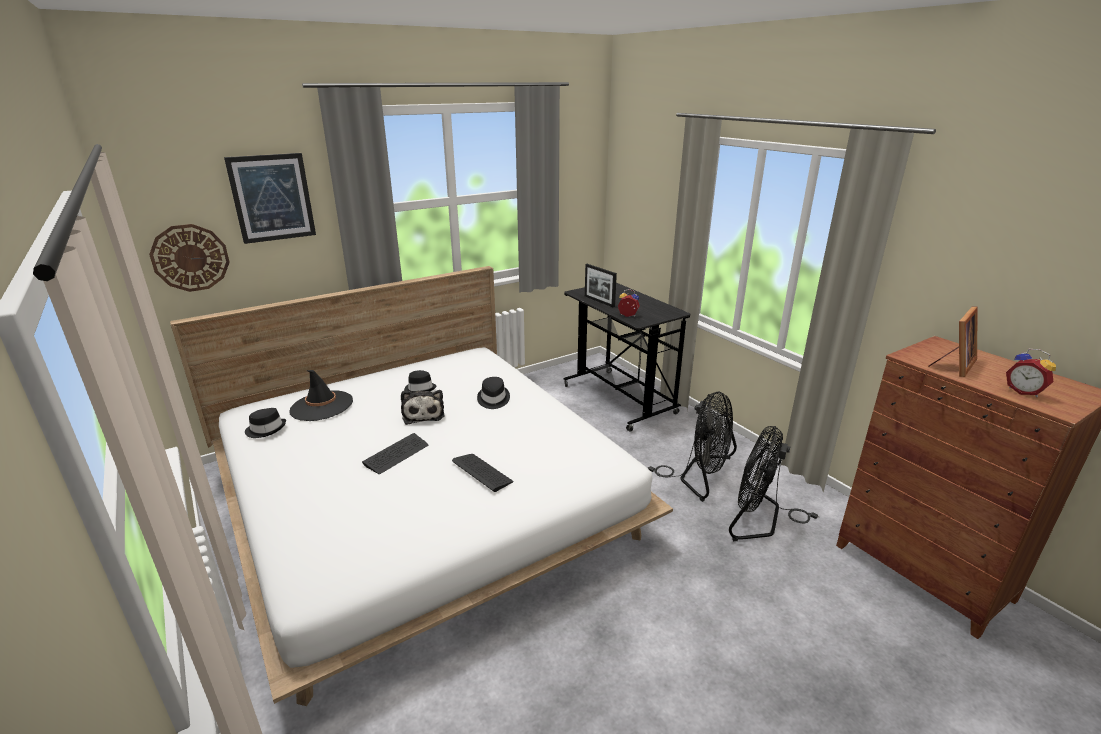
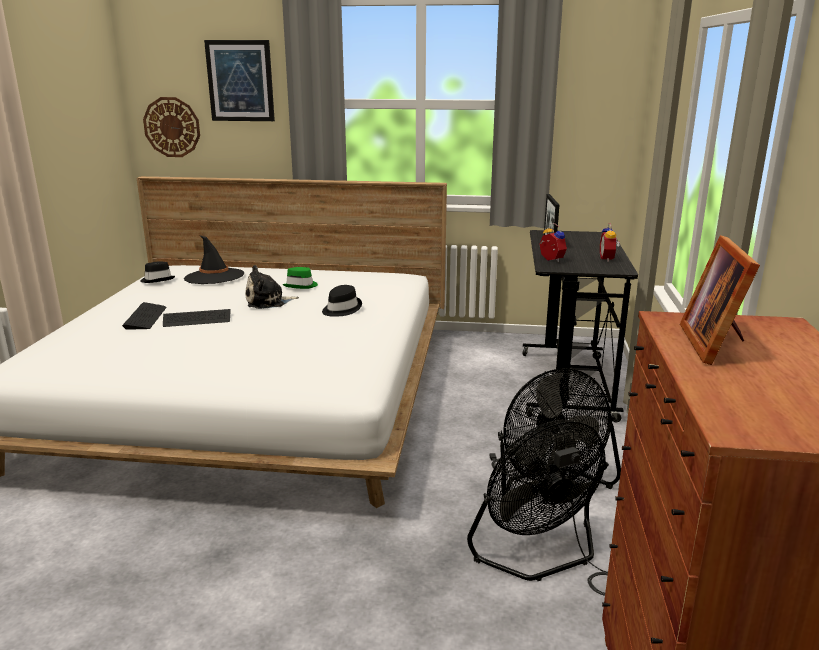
camera: 40 degrees right, 5 degrees down
plush toy [401,390,444,425] -> plush toy turned 45 degrees clockwise [245,265,299,309]
black hat [404,370,436,392] -> green hat [283,267,318,289]
keyboard [452,454,513,492] -> keyboard moved to [122,302,167,330]
picture frame [929,307,977,377] -> picture frame turned 105 degrees clockwise [680,235,760,365]
alarm clock [1006,349,1056,397] -> alarm clock moved to [600,223,620,262]

